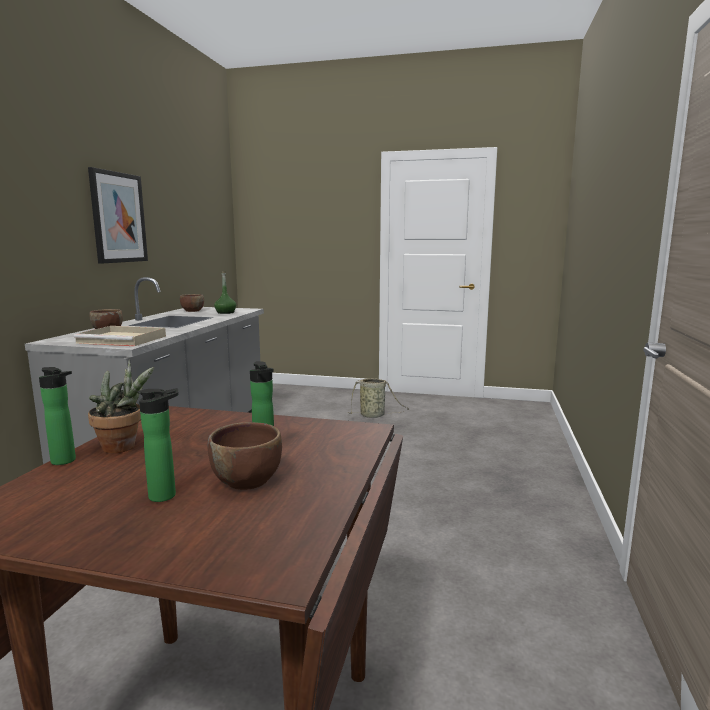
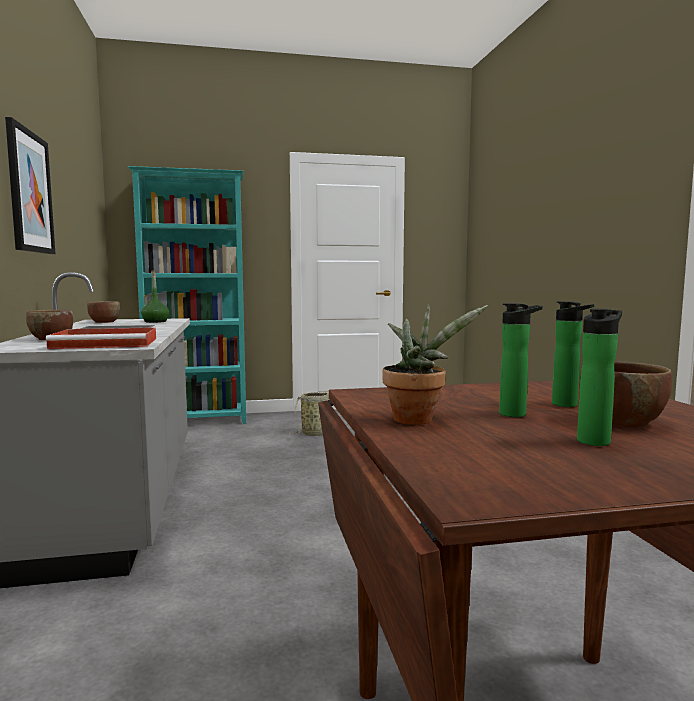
camera: 25 degrees left, 5 degrees down
bottle [39,367,76,465] -> bottle moved to [499,303,543,417]
beige tray [74,326,166,346] -> red tray [46,327,156,349]
none -> turquoise bookcase [127,166,246,424]

